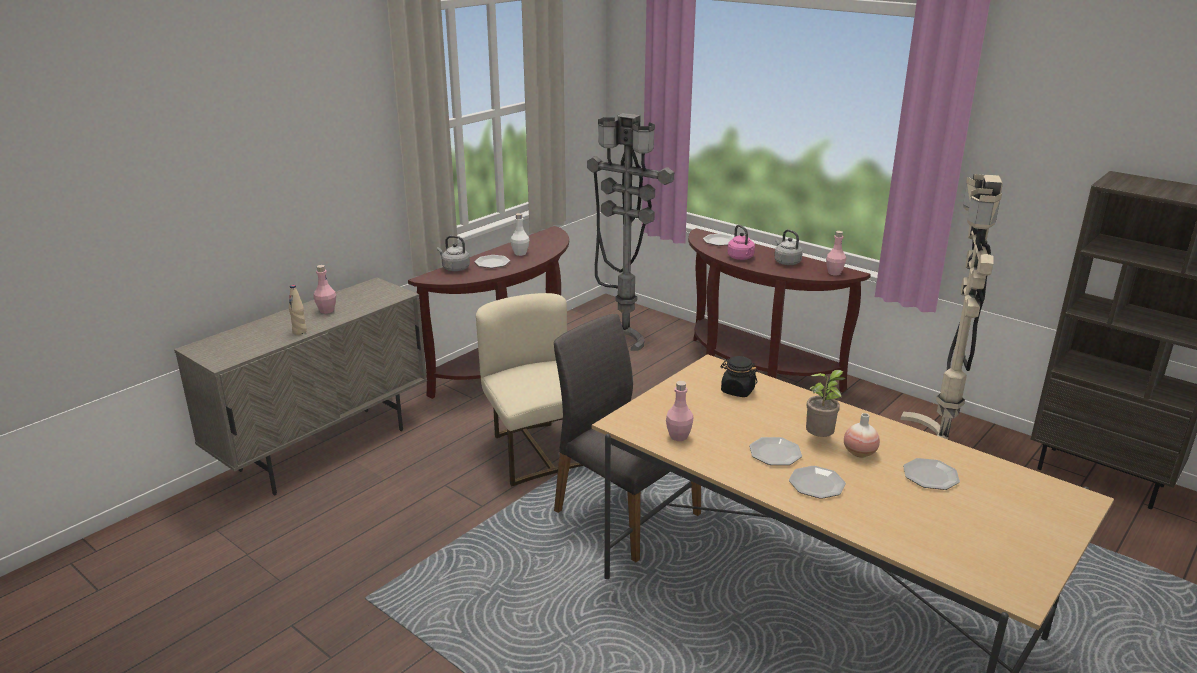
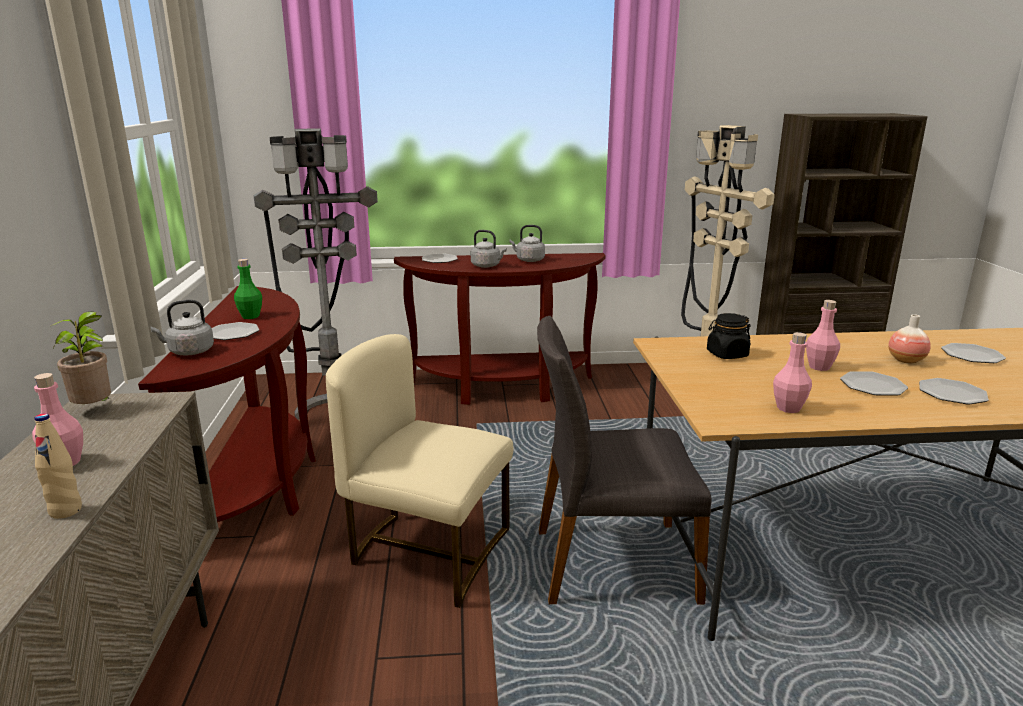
camera: 45 degrees left, 5 degrees down
white bottle [510,213,529,256] -> green bottle [234,259,262,319]
pink kettle [727,225,755,260] -> grey kettle [471,230,507,268]
potted plant [806,370,846,437] -> potted plant moved to [51,311,111,404]
pink bottle [826,231,846,275] -> pink bottle moved to [806,300,840,371]

